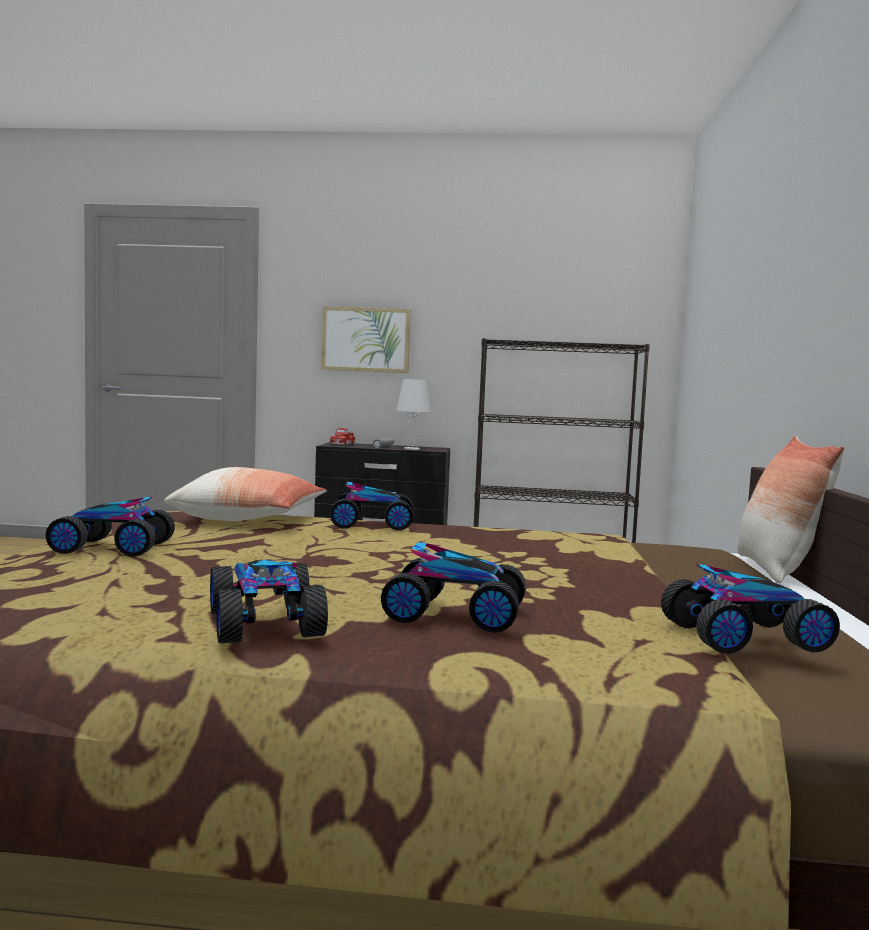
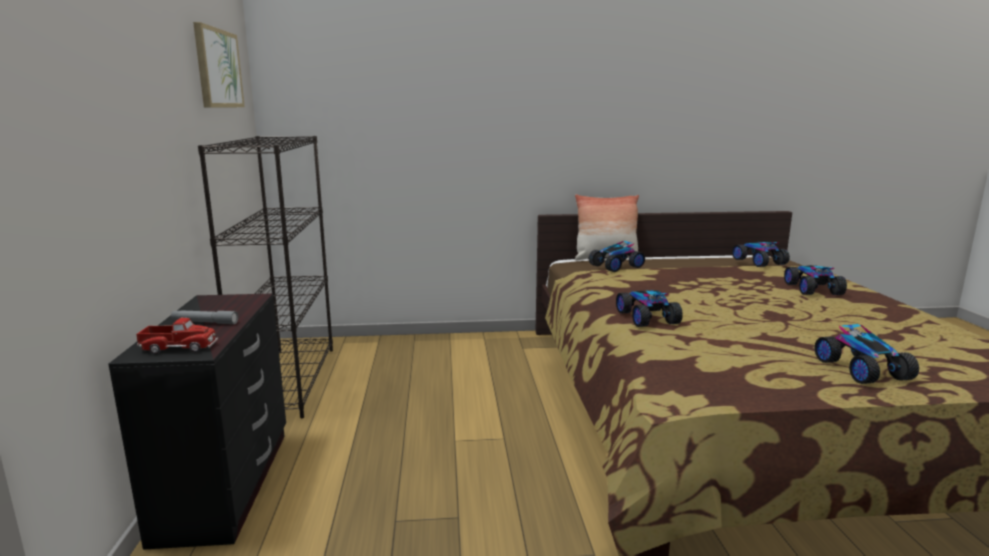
camera: 100 degrees left, 10 degrees up
pillow [164,467,327,521] -> none
toy car [210,559,328,644] -> toy car moved to [589,241,645,272]
picture [321,306,411,373] -> picture moved to [193,22,245,107]
white table lamp [396,379,431,450] -> none

